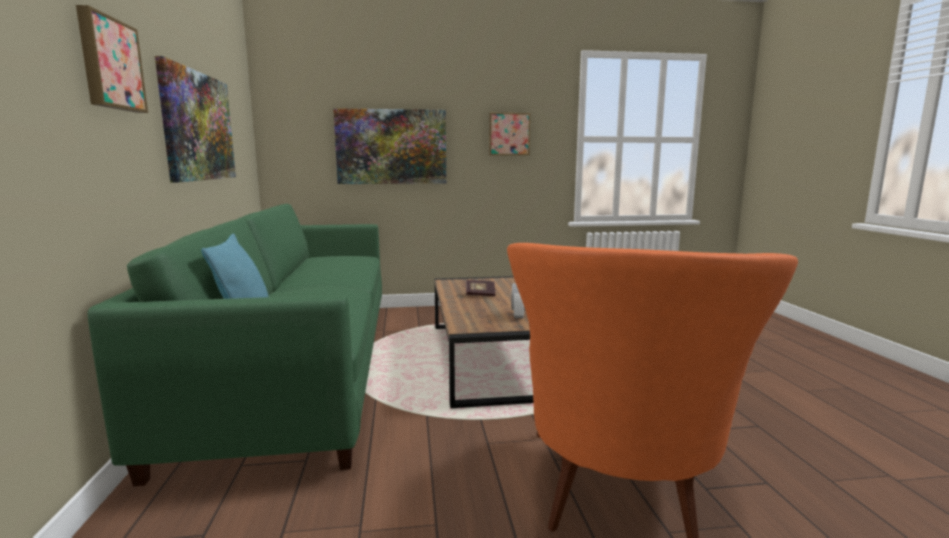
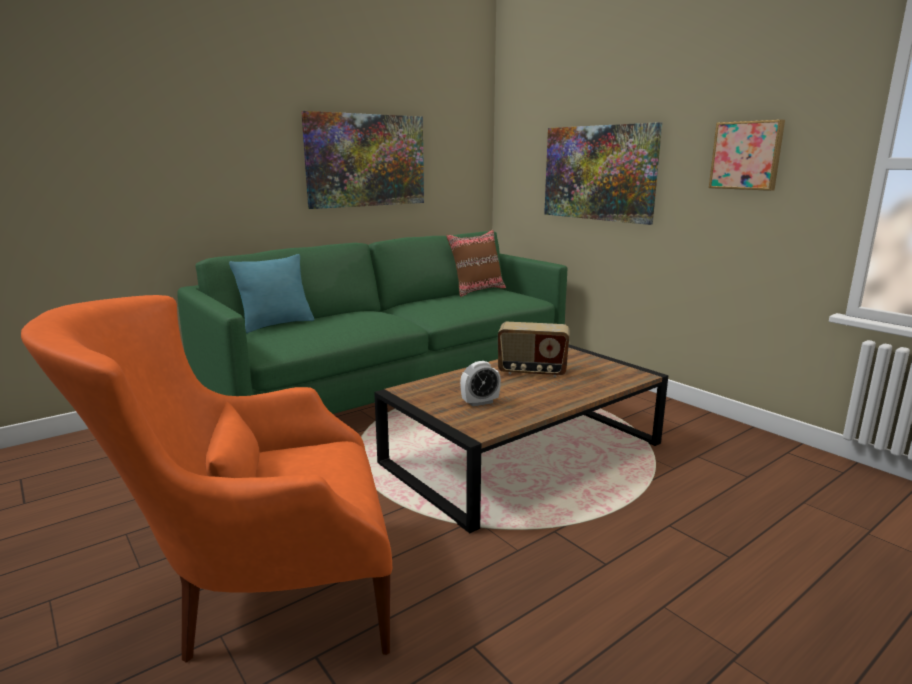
camera: 60 degrees right, 5 degrees up
picture [76,5,148,113] -> none
book [466,280,495,296] -> radio [498,322,569,377]
none -> brown pillow [446,230,506,297]

